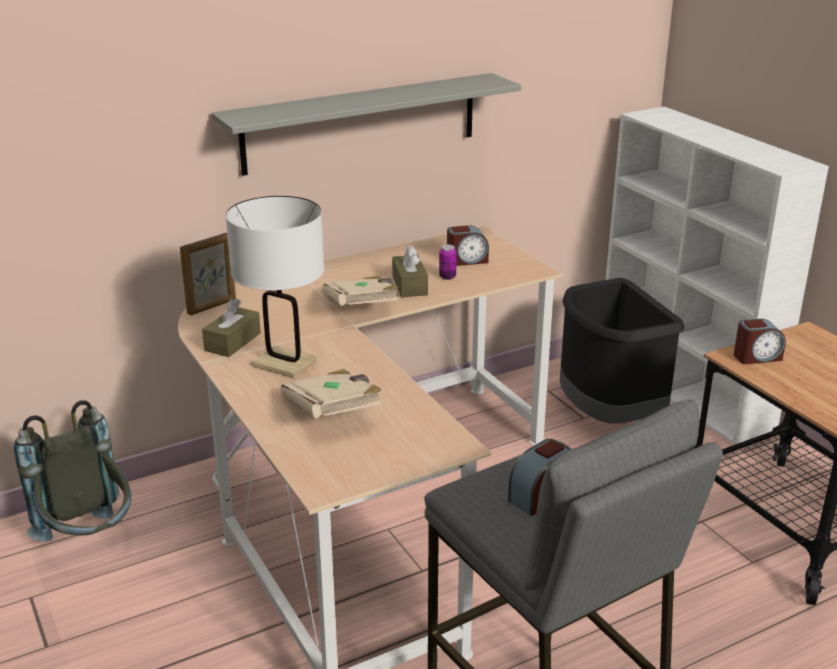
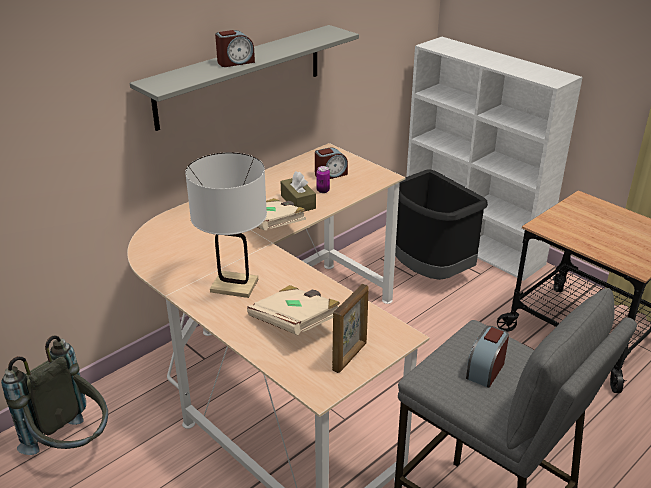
camera: 15 degrees left, 5 degrees up
picture frame [180,233,236,316] -> picture frame moved to [332,284,369,373]
brown tissue box [202,298,261,357] -> none
alarm clock [734,319,786,364] -> alarm clock moved to [215,30,255,67]

